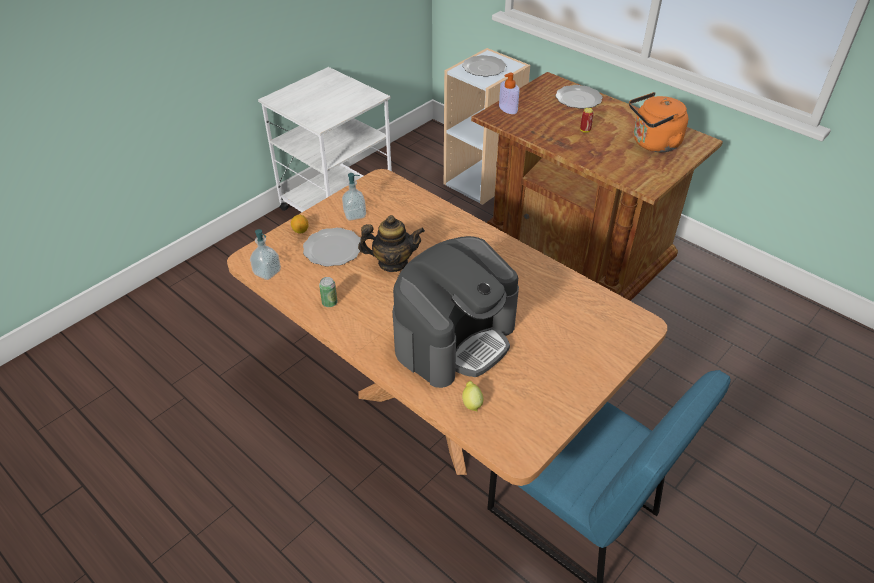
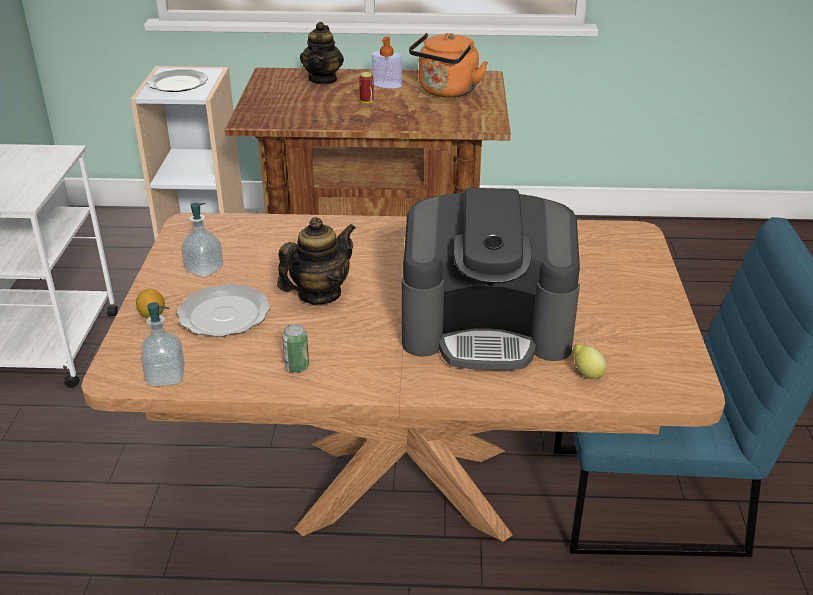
camera: 40 degrees left, 10 degrees down
coffee machine [393,236,519,388] -> coffee machine turned 90 degrees clockwise [402,188,580,370]
soap dispenser [499,72,520,114] -> soap dispenser moved to [372,37,402,88]
plate [555,85,603,109] -> teapot [300,22,344,85]

